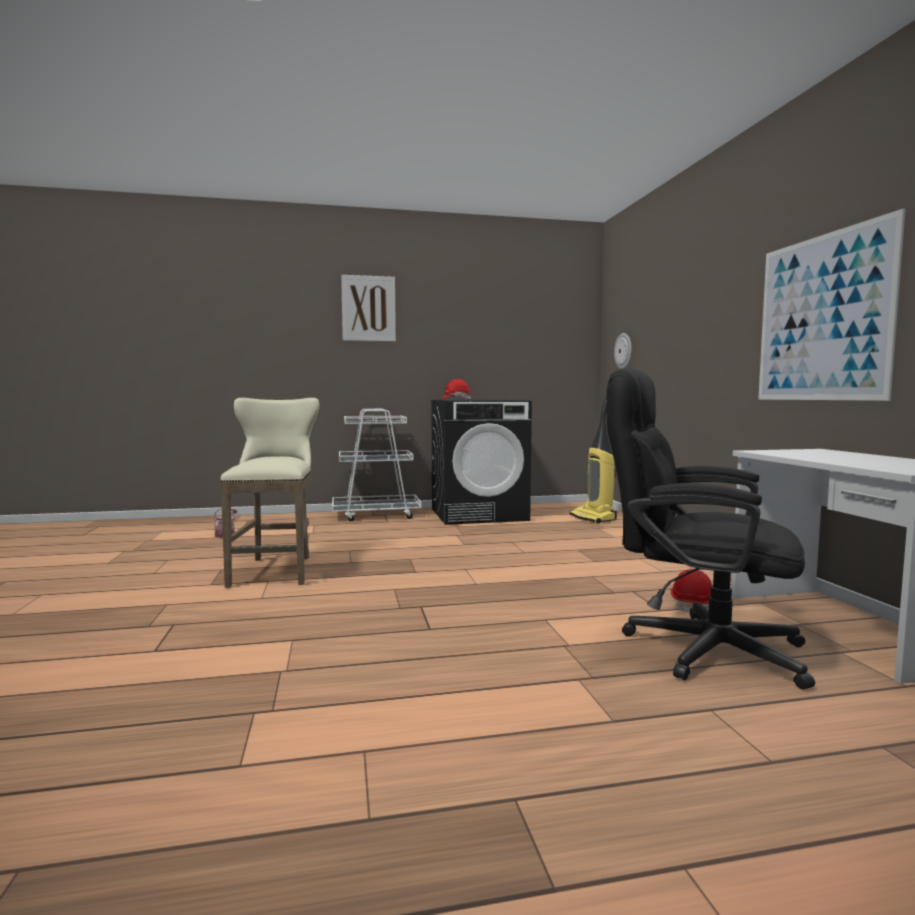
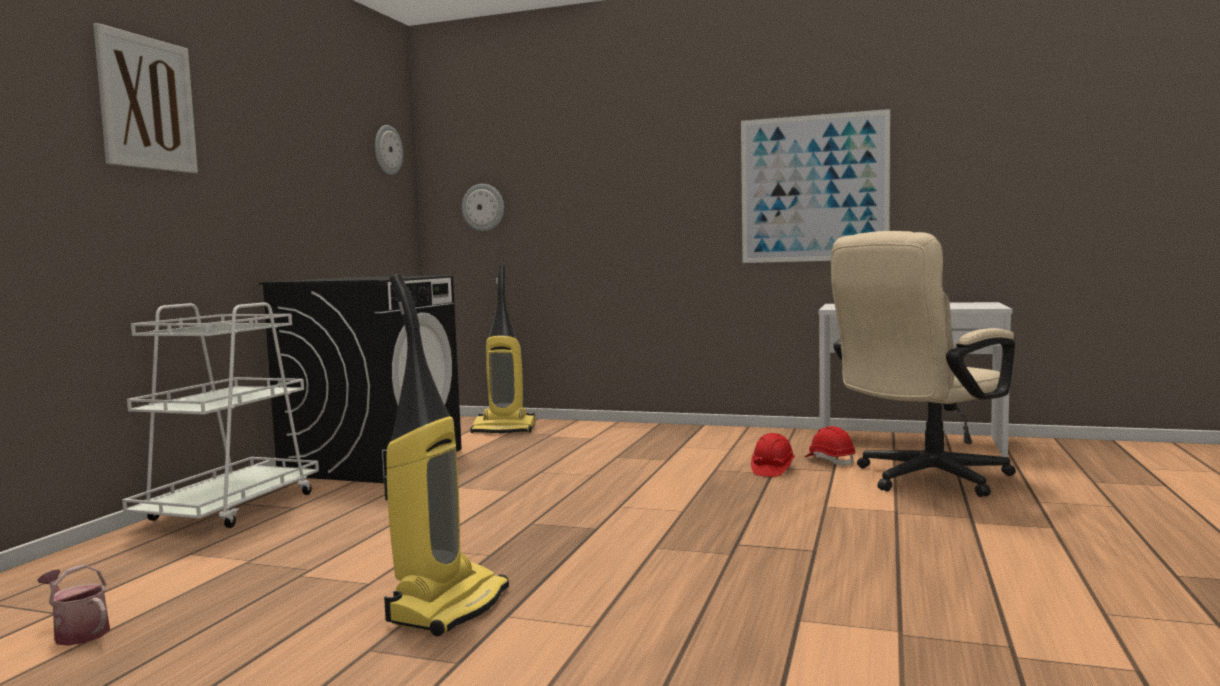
camera: 60 degrees left, 0 degrees up
beige stool [220,398,320,588] -> vacuum cleaner [384,274,509,637]
red hard hat [442,379,471,399] -> red hard hat moved to [751,433,795,477]
black office chair [606,367,815,690] -> beige office chair [831,231,1016,497]
none -> wall clock [375,125,403,175]

